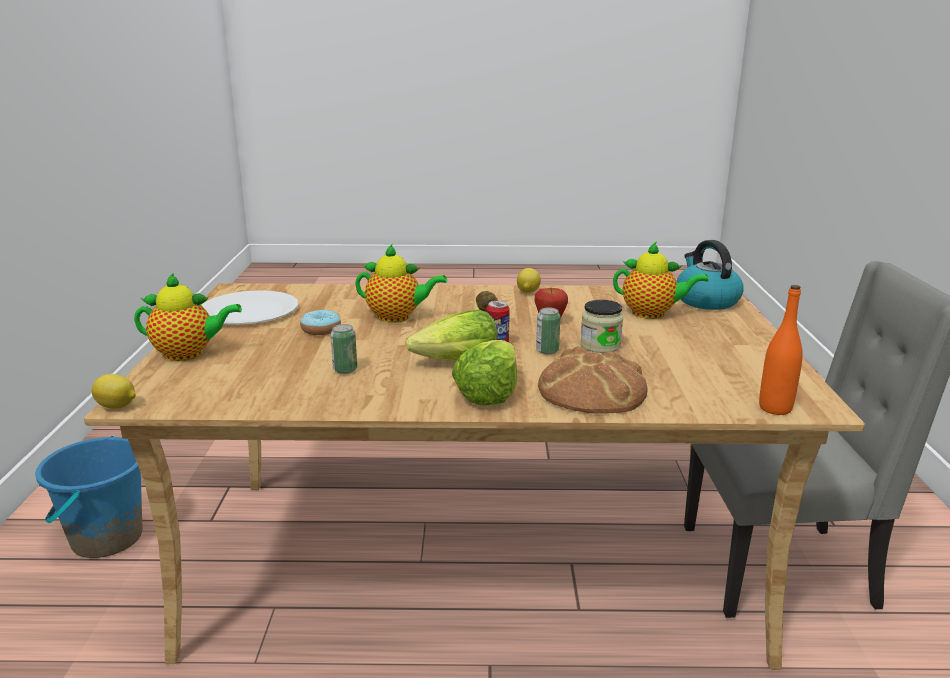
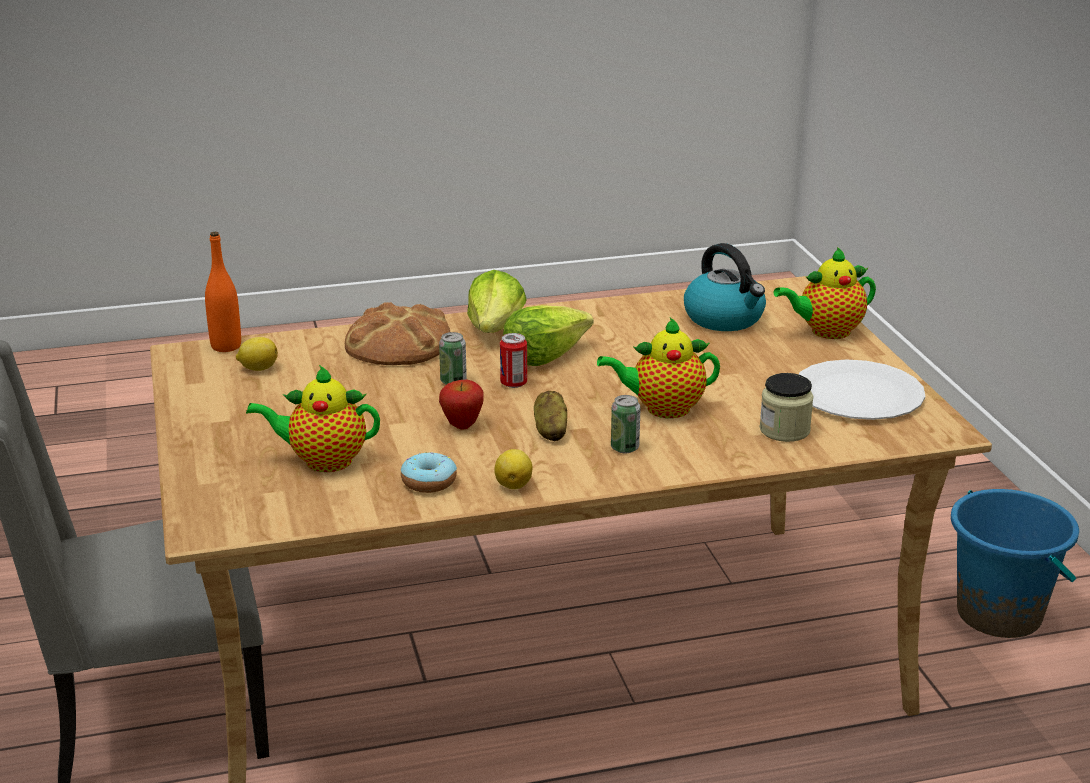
camera: 165 degrees right, 5 degrees up
lemon [92,374,136,409] -> lemon moved to [236,337,278,371]
donut [300,310,341,335] -> donut moved to [401,452,457,493]
can [331,324,357,374] -> can moved to [611,395,641,453]
jar [580,300,623,353] -> jar moved to [760,373,814,442]
kettle [676,240,744,310] -> kettle moved to [684,243,766,331]

